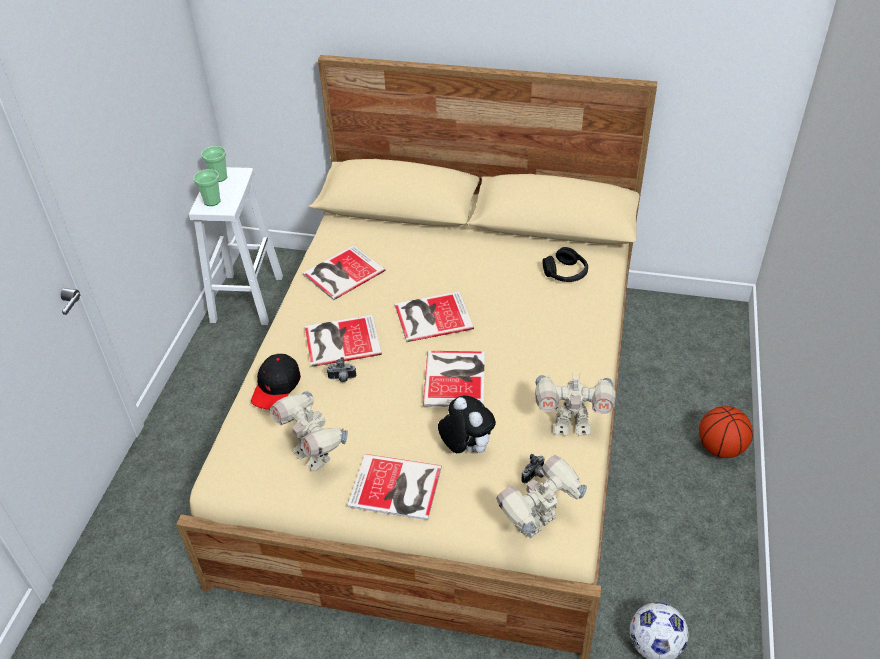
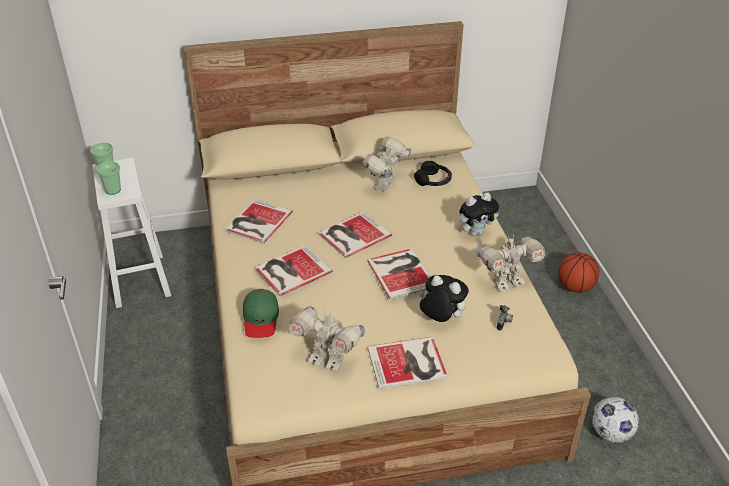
camera: 25 degrees left, 5 degrees down
black cap [251,354,301,410] -> green cap [243,289,279,338]
camera [327,357,356,382] -> none
toy robot [496,455,587,539] -> toy robot moved to [363,137,411,191]
none -> plush toy [459,193,499,236]

